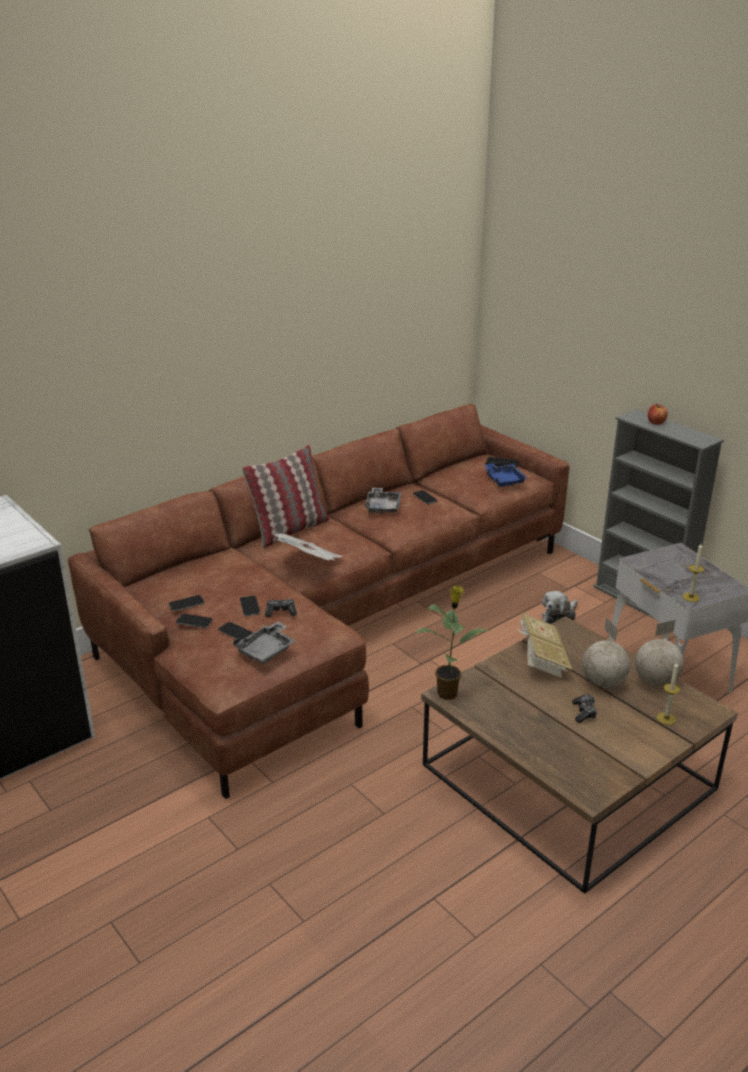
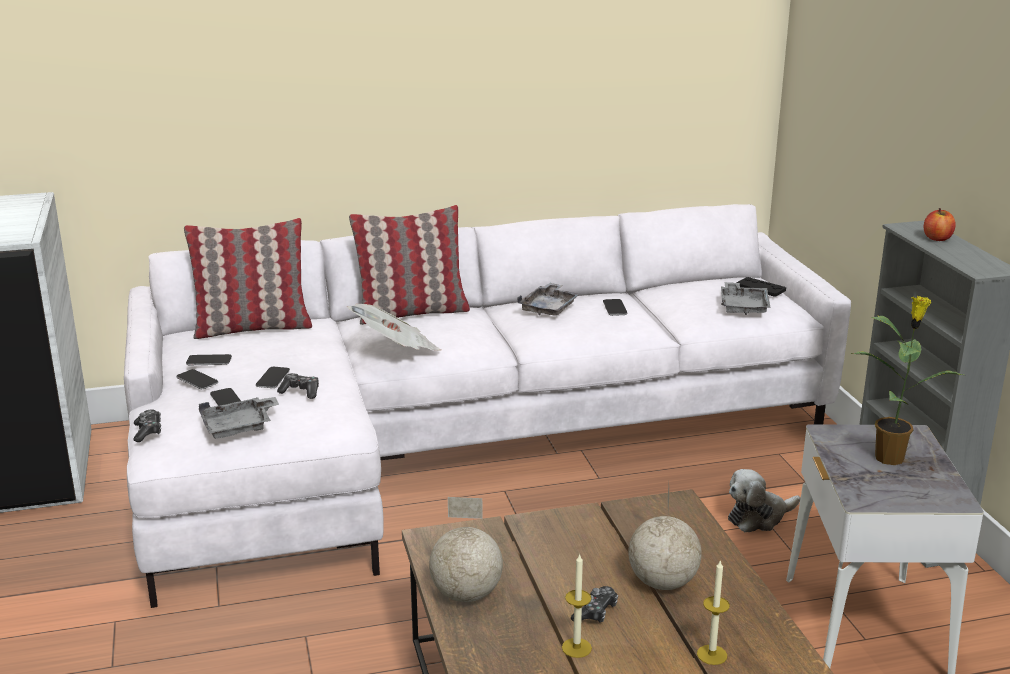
camera: 25 degrees right, 5 degrees down
brown sofa [68,404,569,799] -> white sofa [124,204,851,608]
potted plant [415,586,490,700] -> potted plant moved to [850,296,963,465]
blue tray [485,463,528,487] -> grey tray [721,282,771,315]
book [517,613,573,678] -> none
globe [635,620,684,686] -> globe moved to [429,497,503,602]
candle [682,544,704,602] -> candle moved to [562,553,592,658]
none -> game controller [134,409,161,442]
none -> pillow [184,218,312,339]

